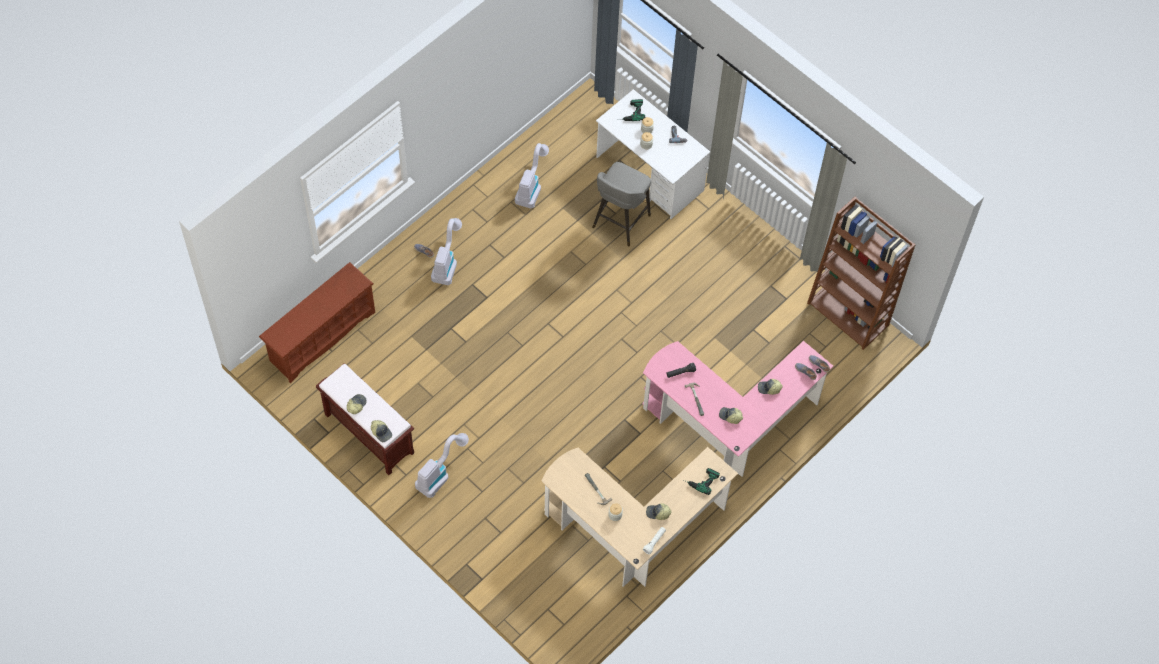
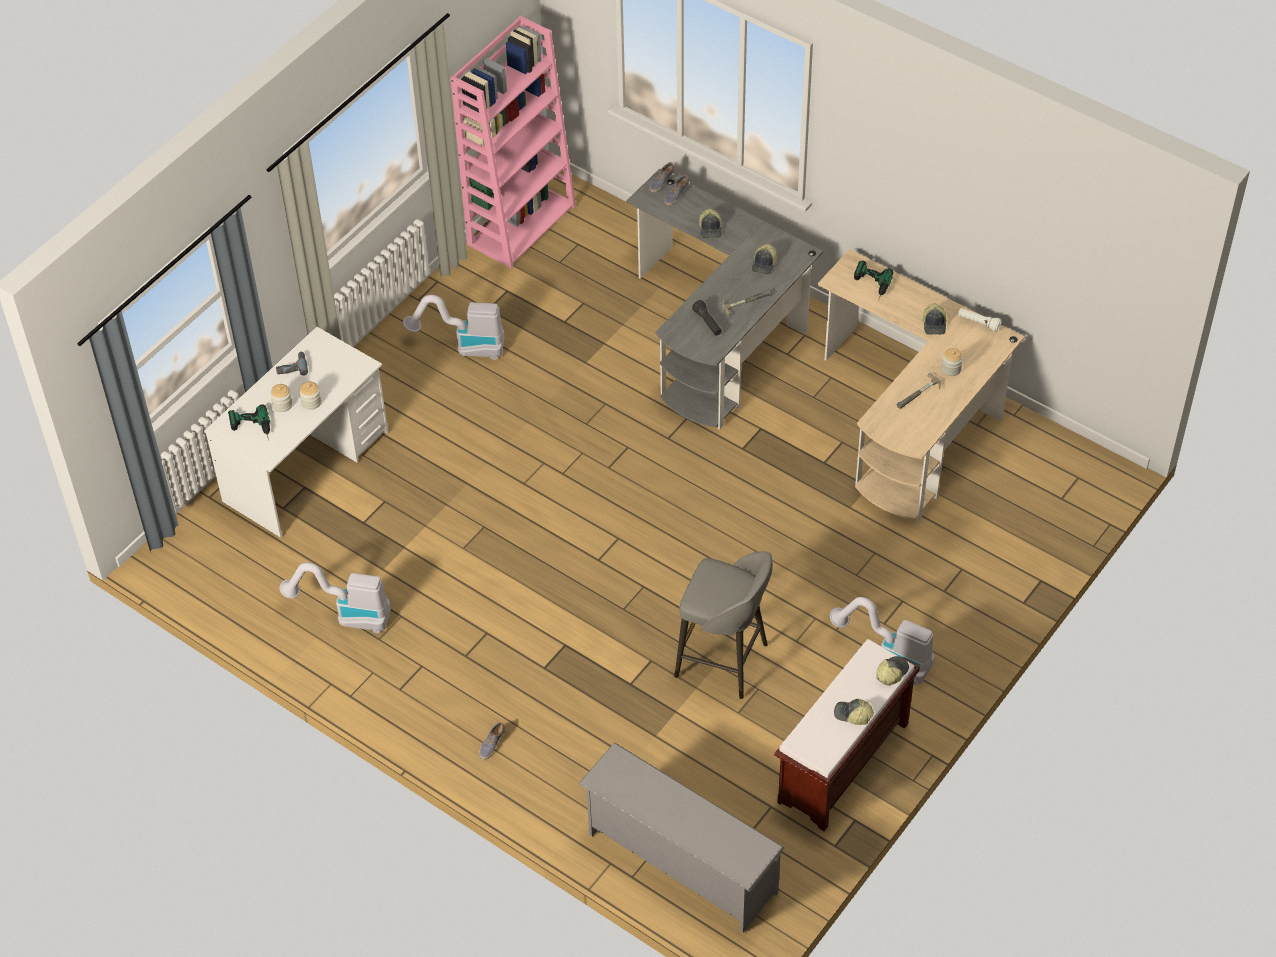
camera: 95 degrees left, 10 degrees down
brown shoe rack [259,262,375,383] -> grey shoe rack [579,742,785,933]
vacuum cleaner [431,218,462,285] -> vacuum cleaner moved to [403,295,505,360]
grey stool [592,162,651,247] -> grey stool moved to [674,551,773,699]
pink desk [642,341,833,477] -> grey desk [626,168,823,430]
brown bookcase [807,197,915,350] -> pink bookcase [451,16,576,269]

